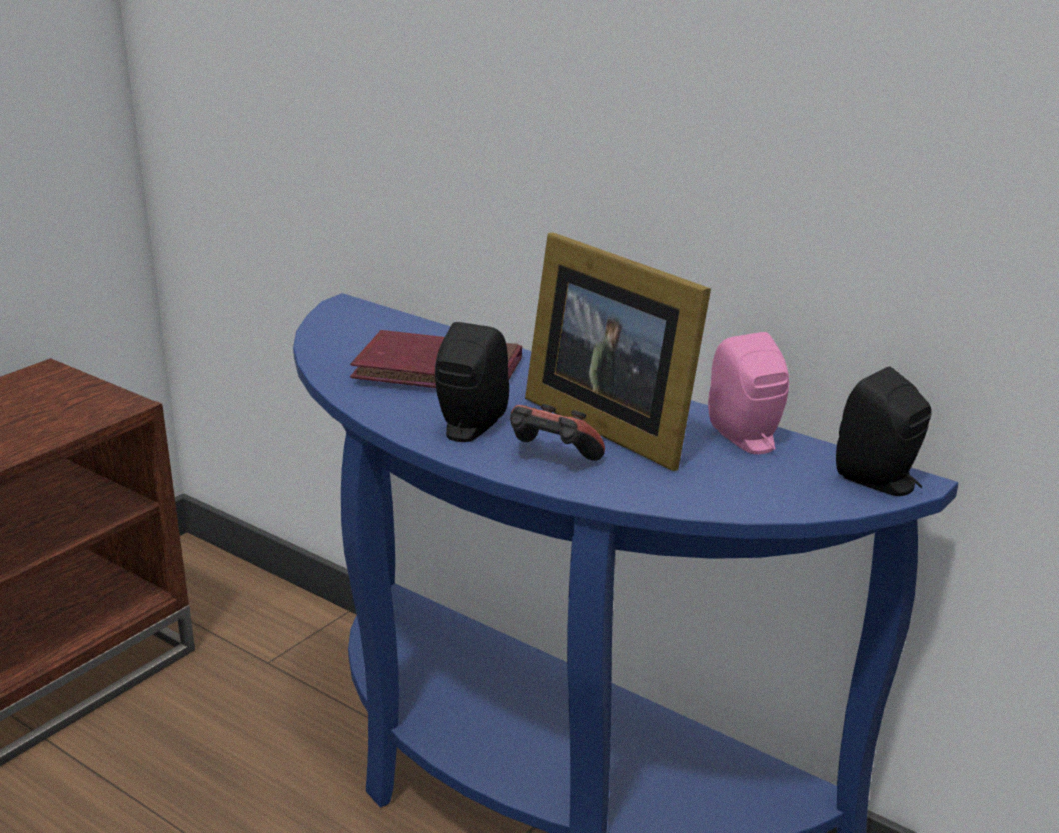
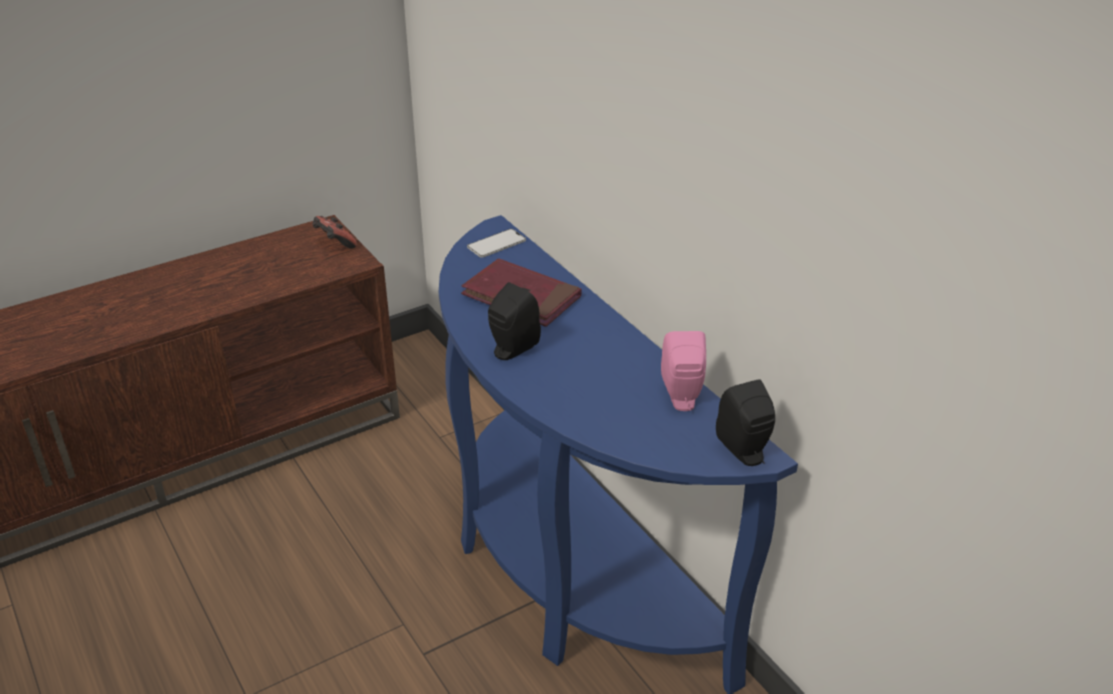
camera: 20 degrees right, 10 degrees up
game controller [510,404,605,461] -> game controller moved to [312,216,357,249]
picture frame [525,233,711,471] -> none
none -> phone [467,229,526,258]

